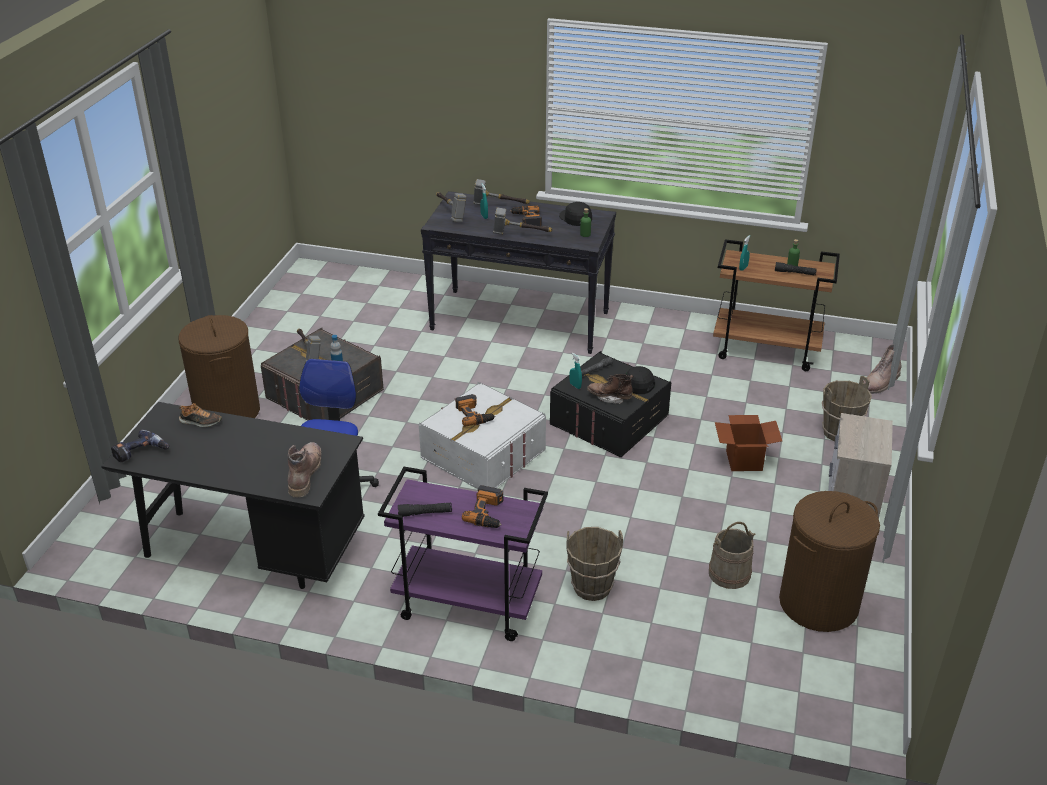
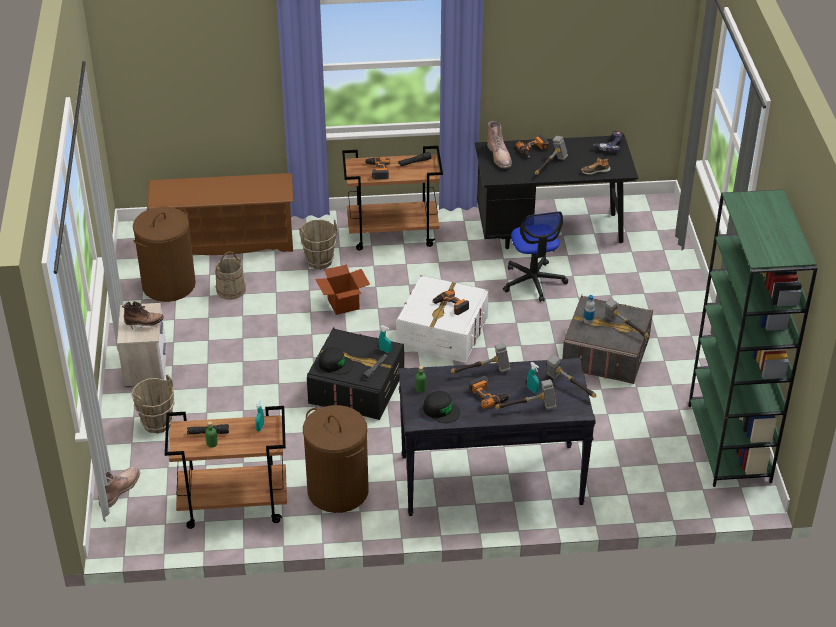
camera: 160 degrees right, 5 degrees up
brown laundry basket [179,315,260,418] -> brown laundry basket moved to [303,405,369,513]
purple cart [378,467,548,641] -> brown cart [342,146,443,251]
brown boot [587,374,634,404] -> brown boot moved to [122,301,164,330]
cardboard box [715,415,782,471] -> cardboard box moved to [315,264,370,315]
none -> brown shoe rack [147,173,293,255]
none -> power drill [516,135,549,158]
none -> hammer [535,136,568,175]
none -> green bookcase [688,189,818,487]

